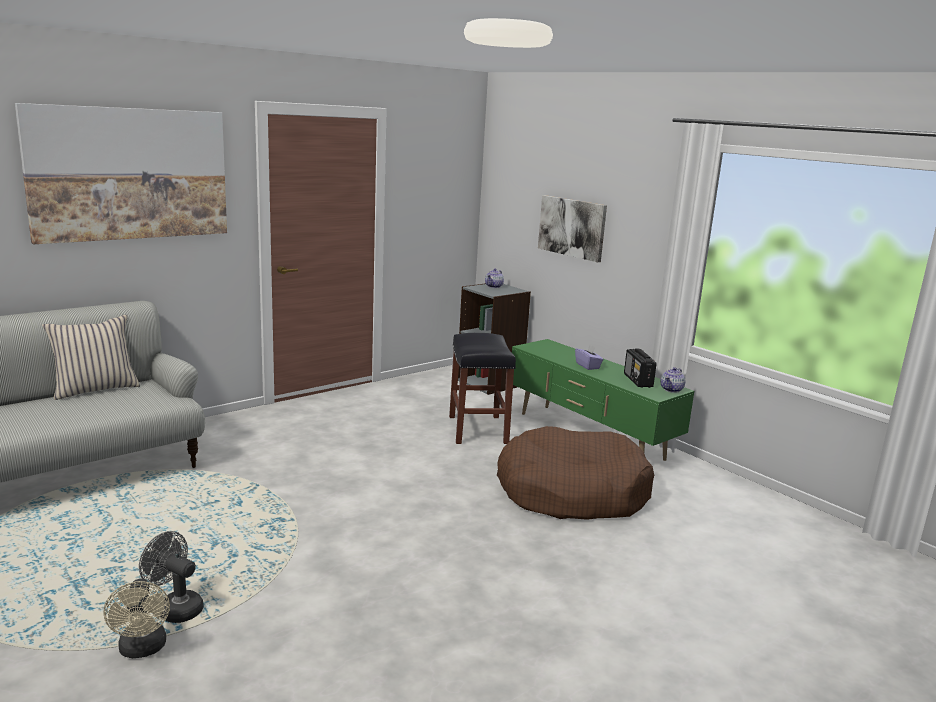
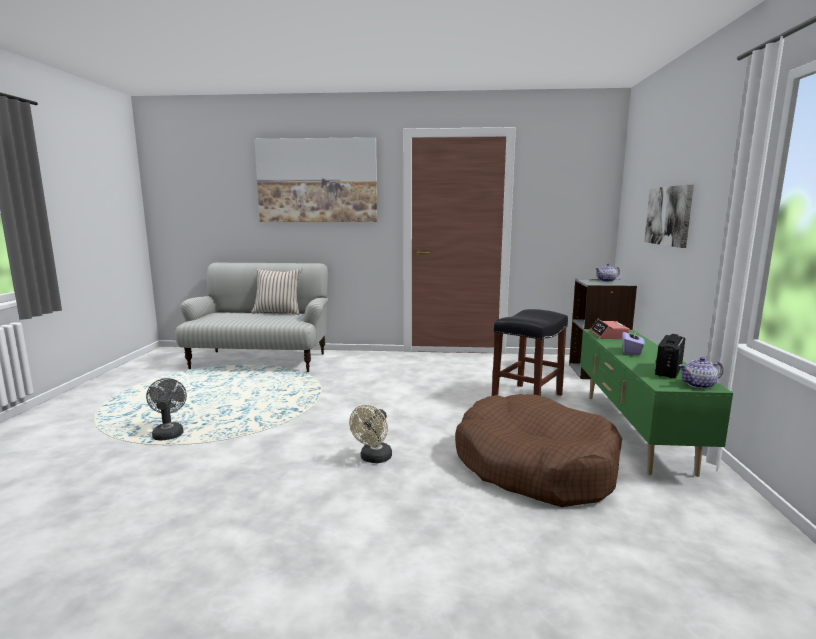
camera: 45 degrees right, 5 degrees down
beige fan [104,579,170,658] -> beige fan moved to [349,405,392,463]
none -> alarm clock [589,319,630,339]

